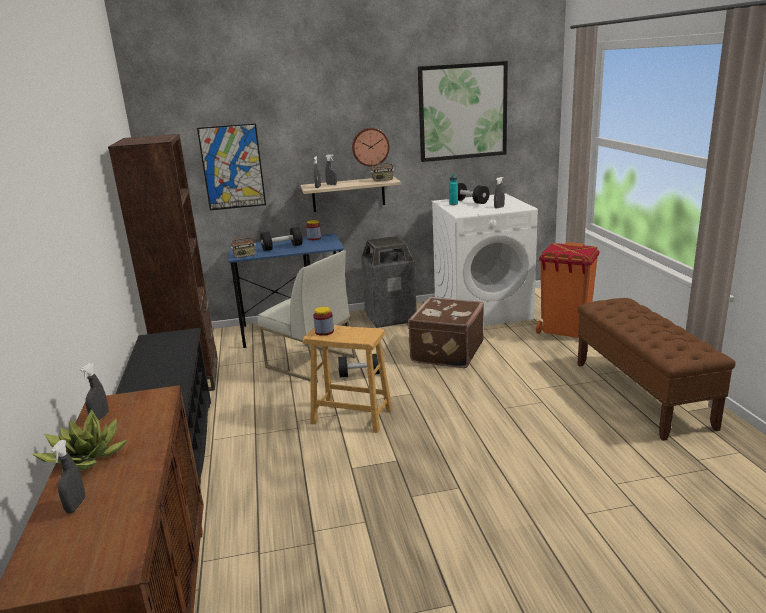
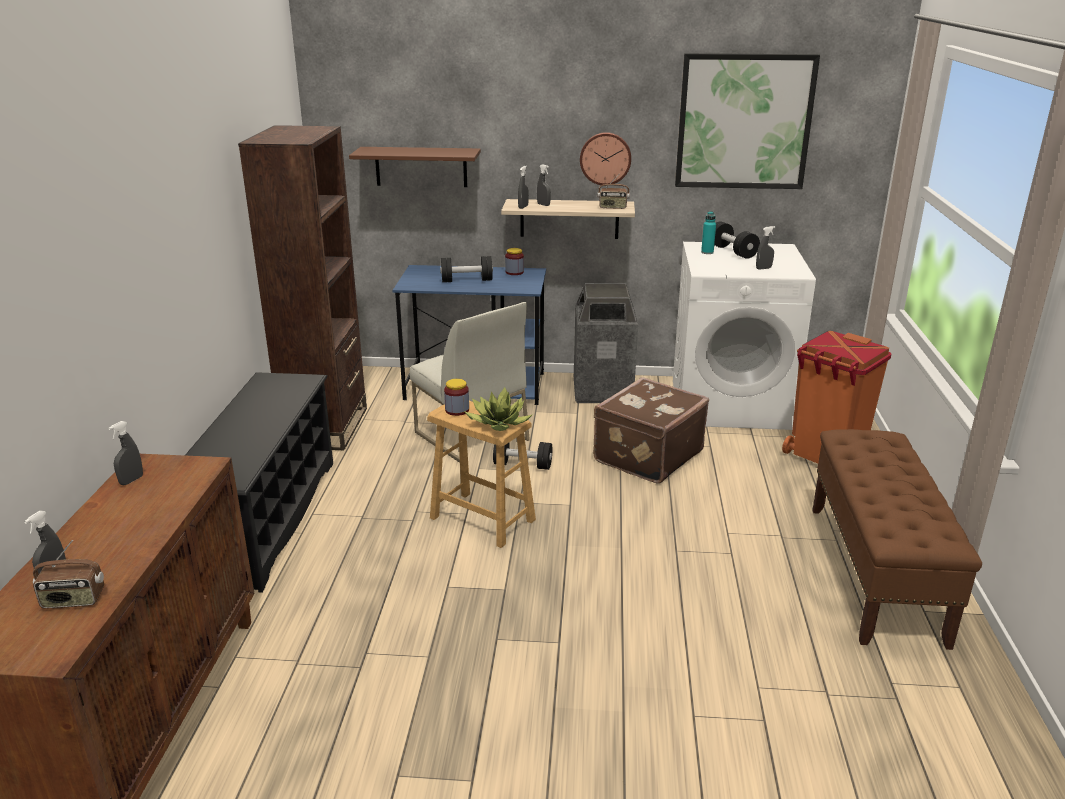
camera: 15 degrees right, 5 degrees up
potted plant [32,409,127,471] -> potted plant moved to [464,387,533,431]
picture [197,123,266,210] -> brown shelf [349,147,481,187]
radio [231,231,256,258] -> radio moved to [33,540,104,609]

